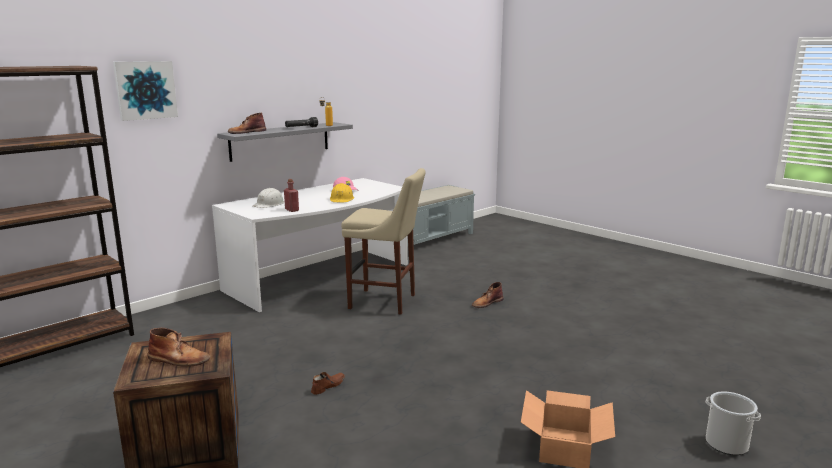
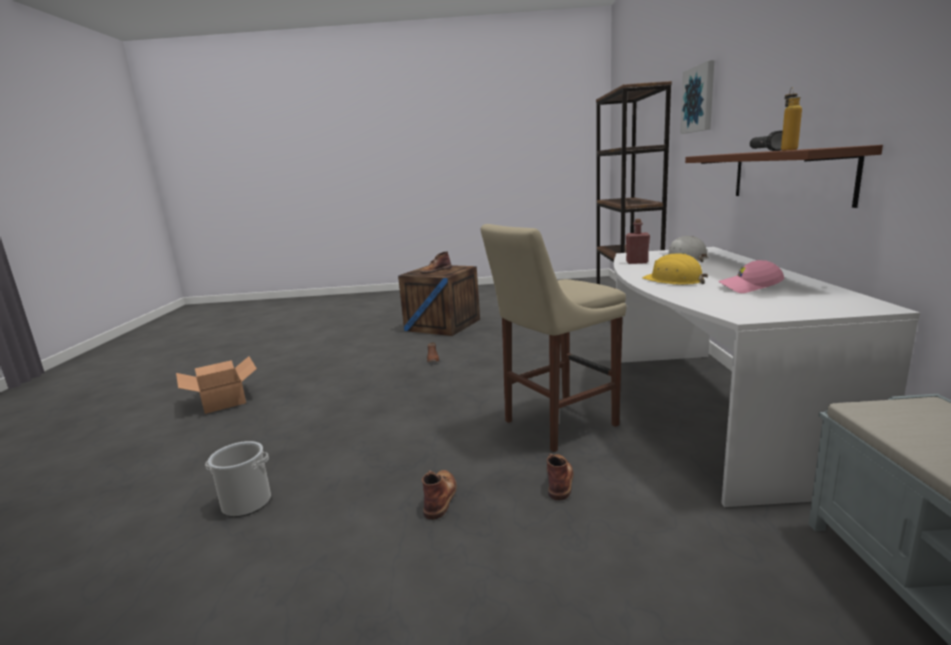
camera: 135 degrees right, 0 degrees up
grey shelf [217,122,353,162] -> brown shelf [685,145,883,208]
brown boot [228,113,266,134] -> brown boot moved to [547,454,574,500]
bucket [706,392,761,455] -> bucket moved to [205,441,271,517]

